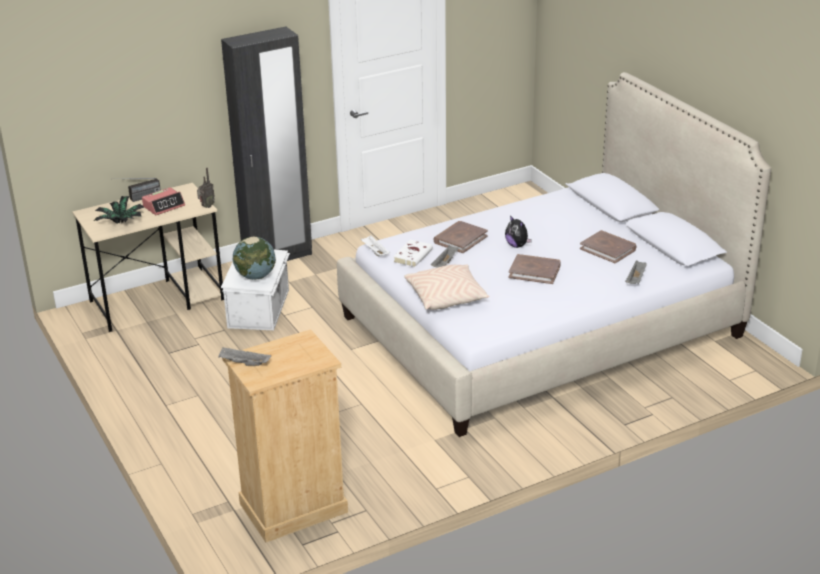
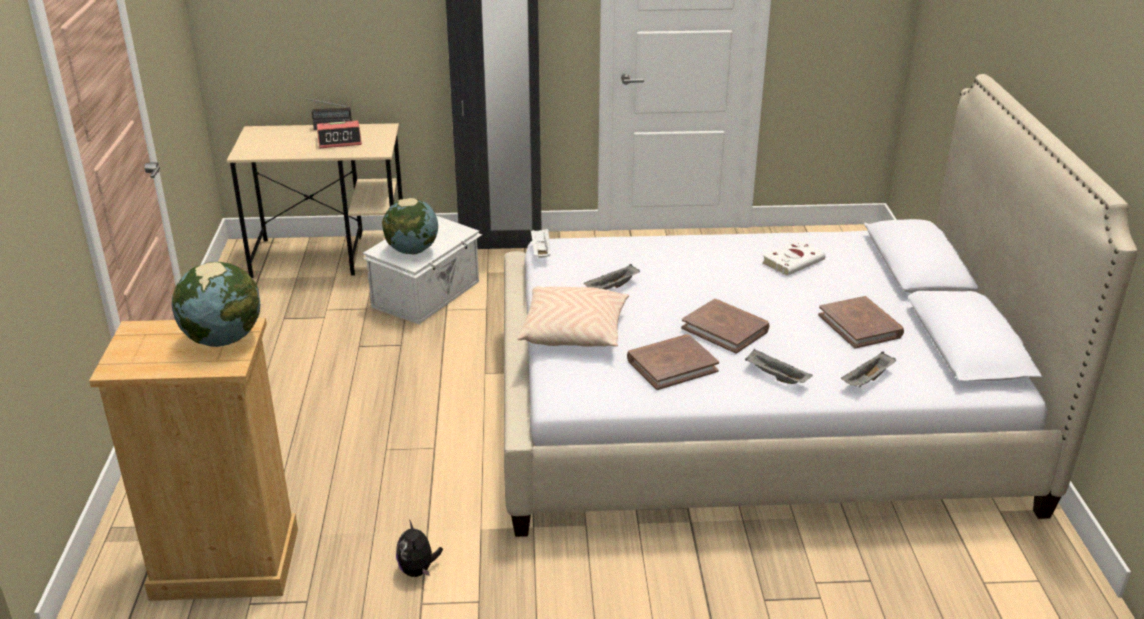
camera: 25 degrees right, 0 degrees up
potted plant [94,196,144,224] -> none
radio [197,168,215,208] -> none
grey tray [218,347,271,366] -> grey tray moved to [745,349,813,384]
white book [393,239,433,267] -> white book moved to [762,240,826,276]
brown book [434,221,488,253] -> brown book moved to [627,334,719,390]
plush toy [505,215,532,248] -> plush toy moved to [396,519,443,577]
none -> globe [172,262,260,347]

